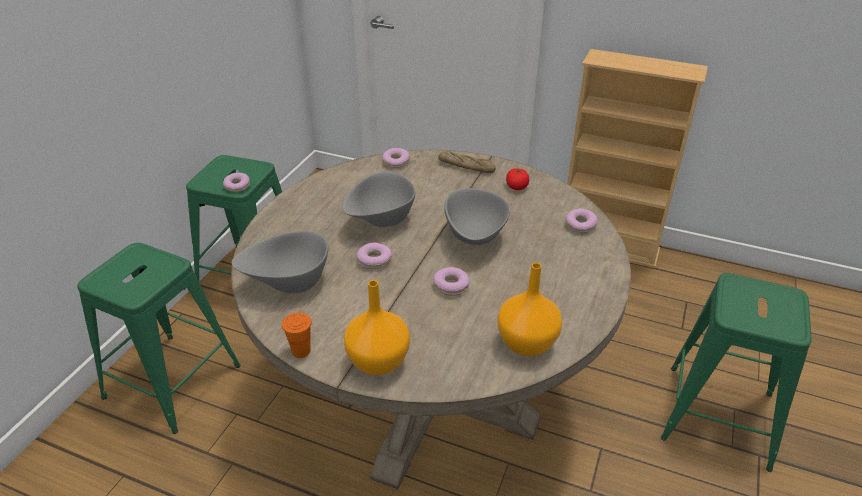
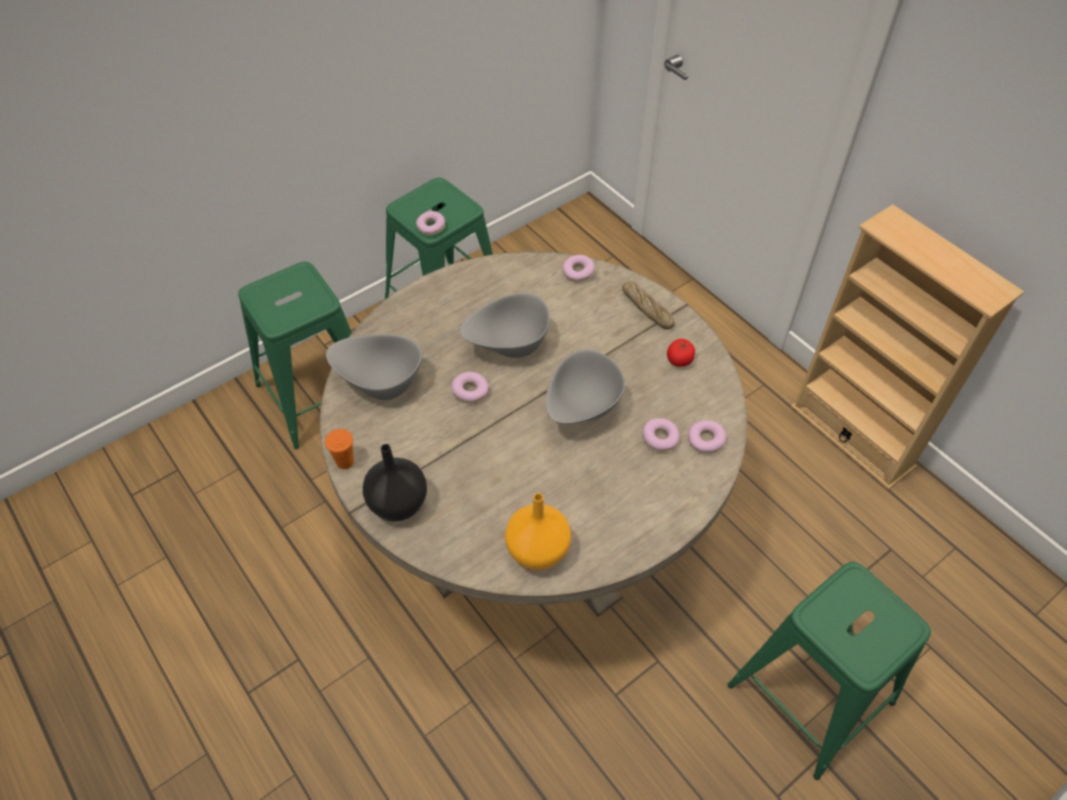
camera: 30 degrees right, 15 degrees up
orange vase [344,280,410,375] -> black vase [363,444,427,521]
donut [433,267,470,296] -> donut moved to [642,418,680,453]

